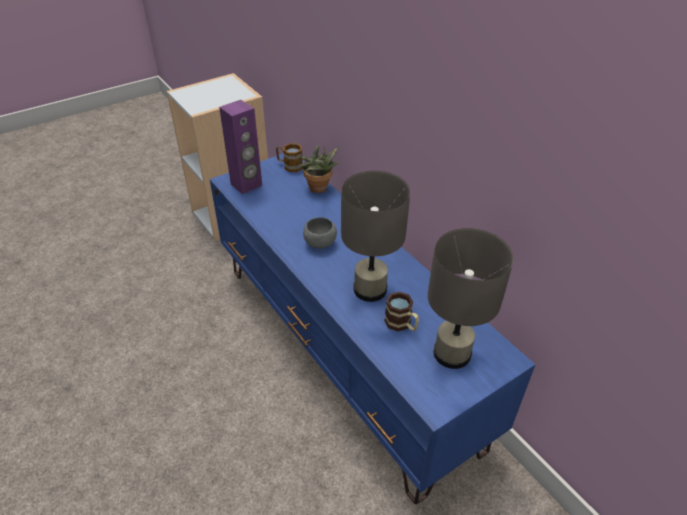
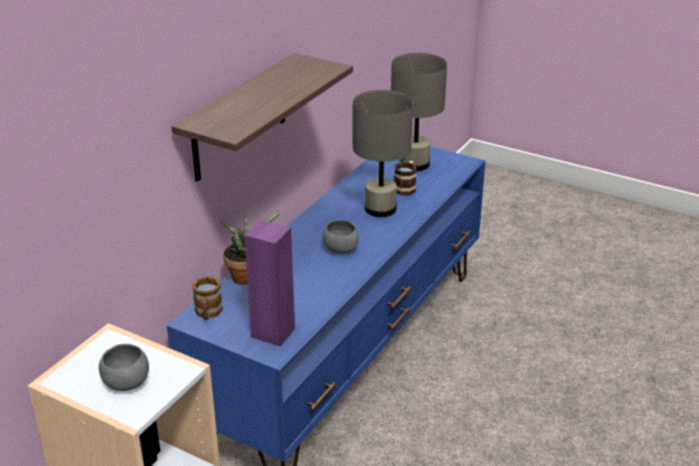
camera: 115 degrees left, 10 degrees down
none -> grey bowl [99,344,149,391]
none -> shelf [172,53,353,181]

